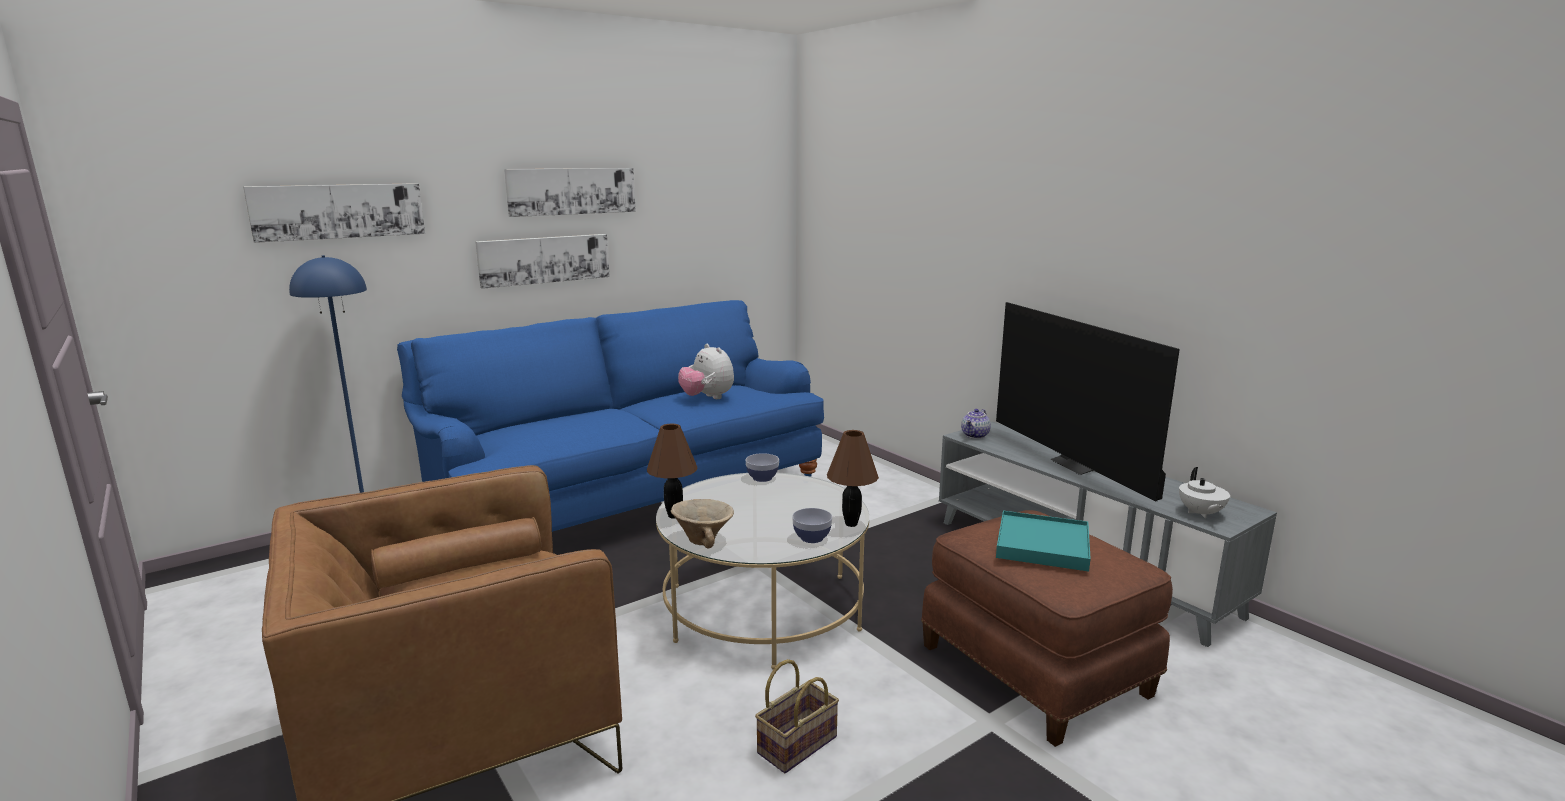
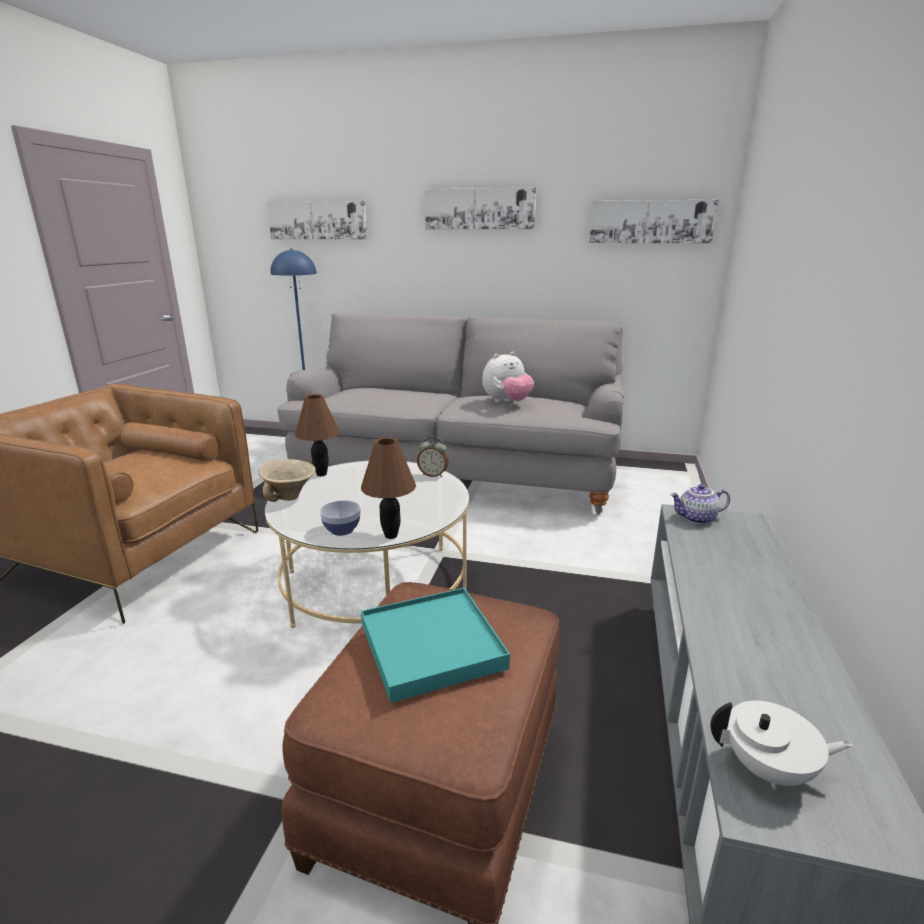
camera: 50 degrees right, 5 degrees up
blue sofa [397,300,824,532] -> grey sofa [277,313,624,514]
picture [475,234,610,289] -> picture moved to [589,200,718,244]
plush toy [678,344,734,399] -> plush toy turned 135 degrees counterclockwise [482,352,534,403]
bowl [746,453,779,482] -> alarm clock [417,437,449,477]
basket [755,659,839,773] -> none
television [996,302,1180,501] -> none
white teapot [1179,467,1230,519] -> white teapot turned 135 degrees counterclockwise [710,701,854,789]

